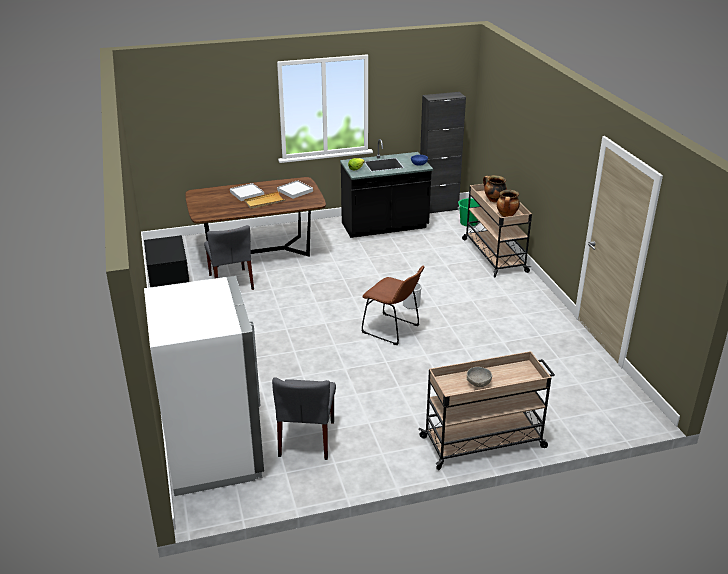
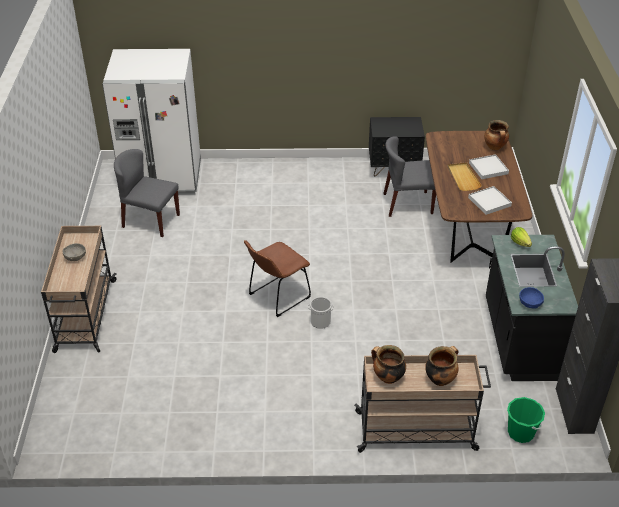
camera: 105 degrees right, 10 degrees up
none -> cooking pot [484,120,509,150]

